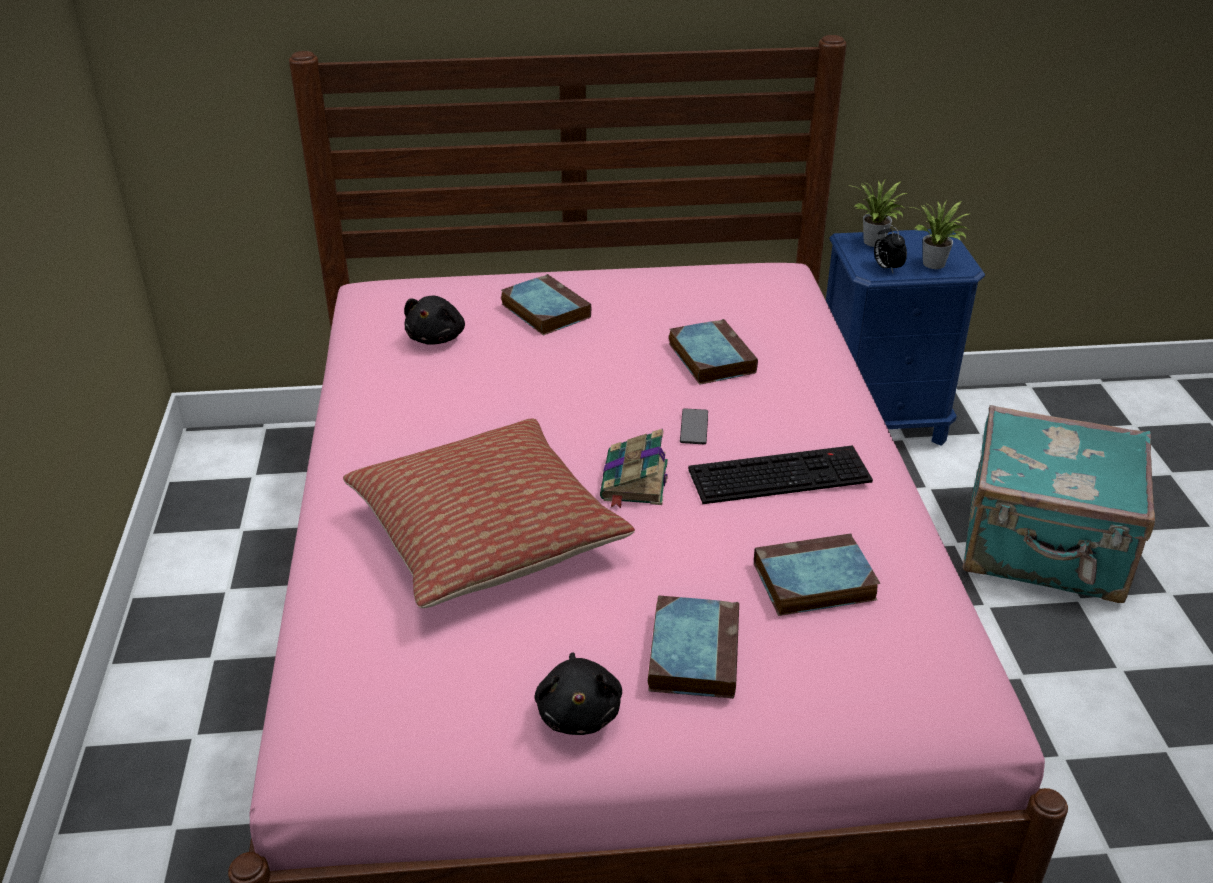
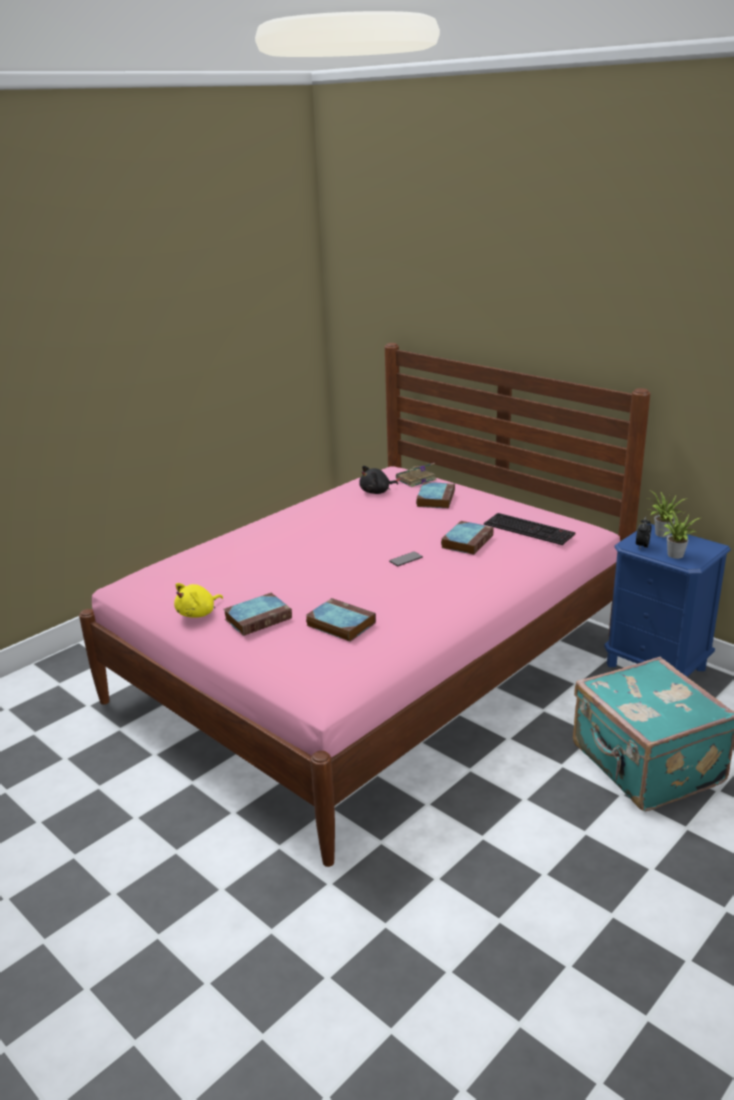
camera: 50 degrees right, 10 degrees down
pillow [343,418,635,608] -> none
black plush toy [535,652,622,735] -> yellow plush toy [174,583,223,618]
book [600,429,668,508] -> book moved to [396,463,436,487]
keyboard [688,445,873,504] -> keyboard moved to [484,513,576,545]

